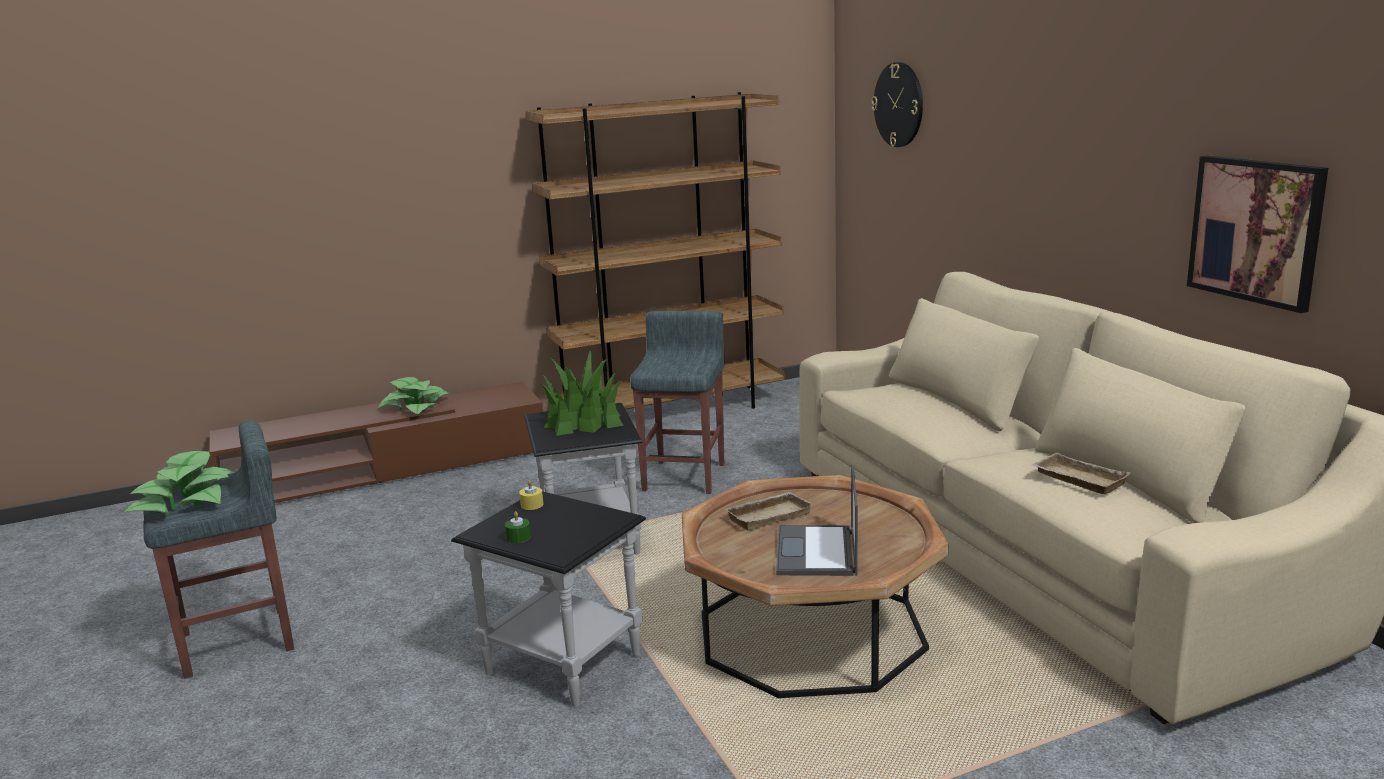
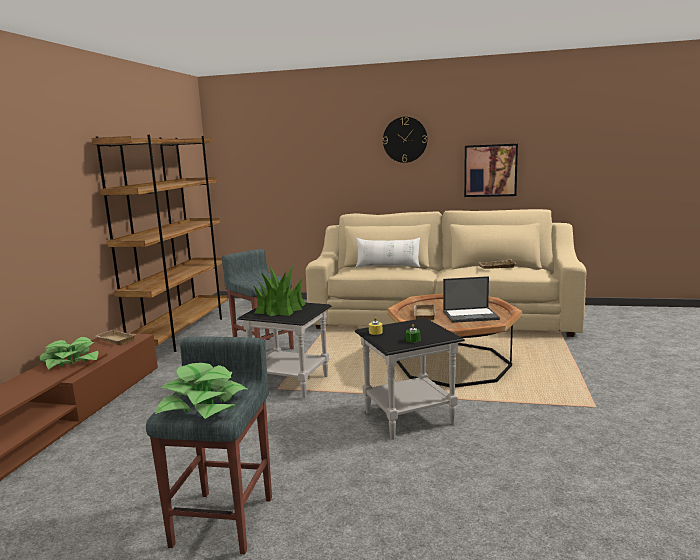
camera: 55 degrees left, 5 degrees down
laptop [776,465,858,576] -> laptop turned 45 degrees counterclockwise [443,276,500,323]
wall clock [872,62,923,147] -> wall clock moved to [383,117,428,163]
none -> beige tray [96,329,136,345]
none -> white pillow [355,238,420,268]

